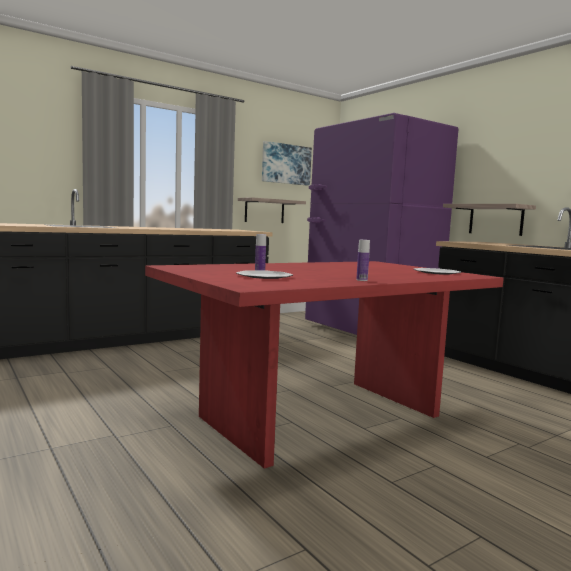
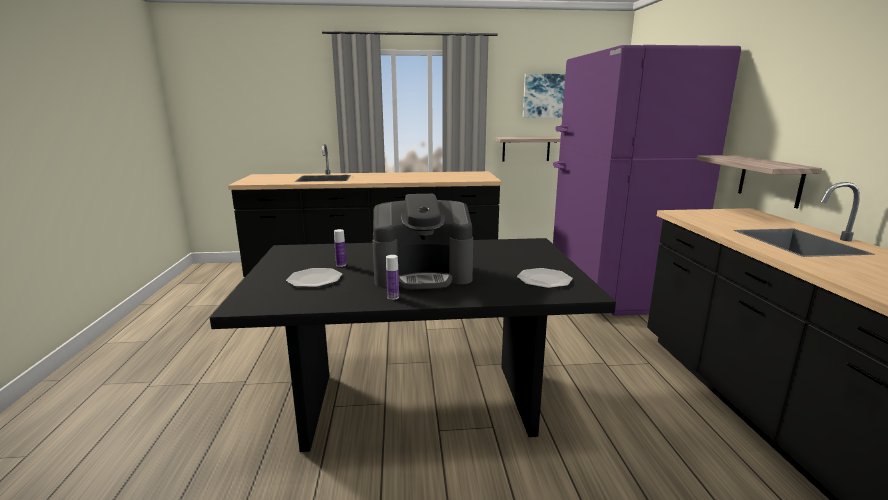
camera: 30 degrees right, 10 degrees up
red dining table [145,261,504,469] -> black dining table [209,238,616,452]
none -> coffee machine [372,194,473,290]

